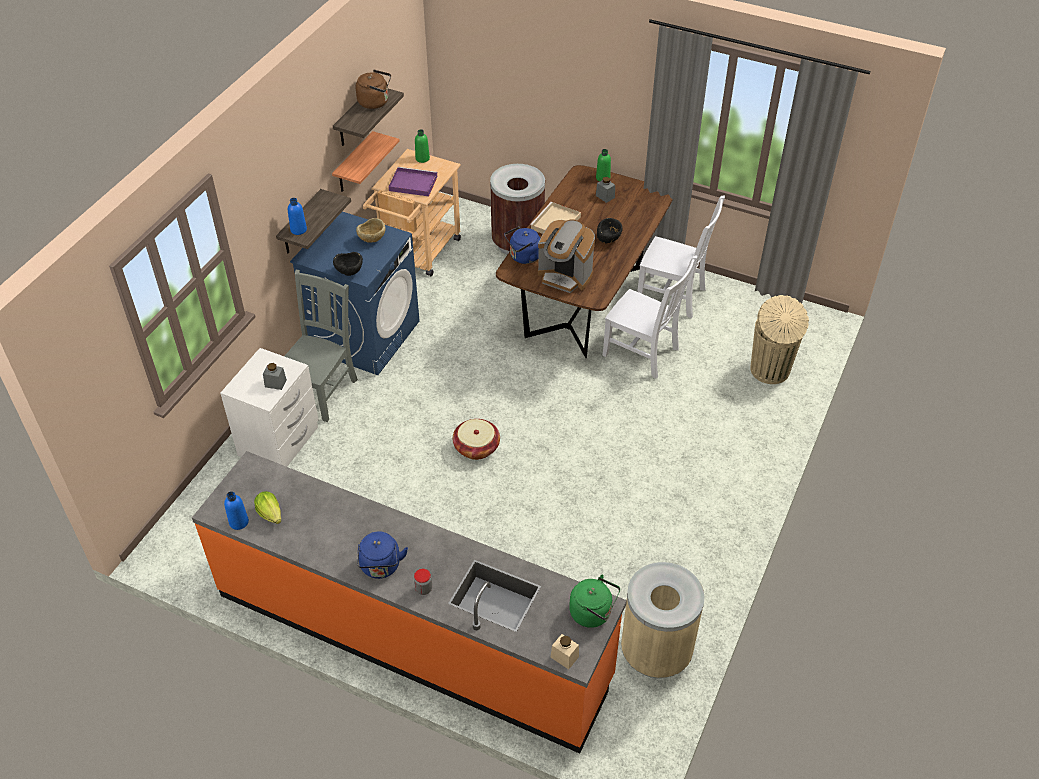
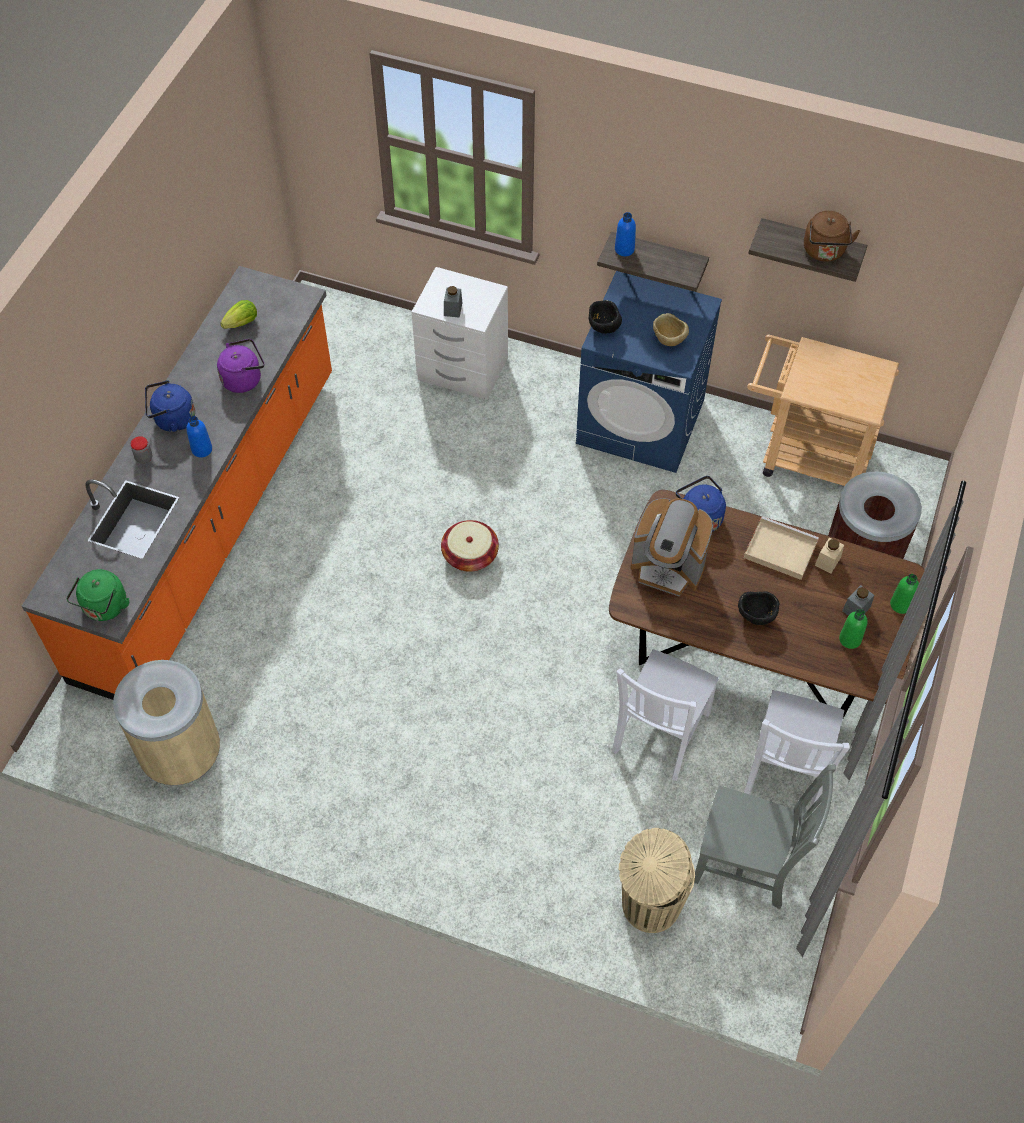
camera: 85 degrees right, 10 degrees up
blue bottle [224,491,249,530] -> blue bottle moved to [186,416,212,458]
grey chair [284,270,358,422] -> grey chair moved to [694,764,836,909]
shelf [332,131,400,192] -> none
purple tray [388,167,438,196] -> none
green bottle [415,129,430,163] -> green bottle moved to [839,609,868,649]
coffee machine [538,219,595,293] -> coffee machine turned 90 degrees counterclockwise [631,498,713,596]
beige jar [550,634,579,670] -> beige jar moved to [815,538,844,573]
none -> purple kettle [217,339,264,393]

